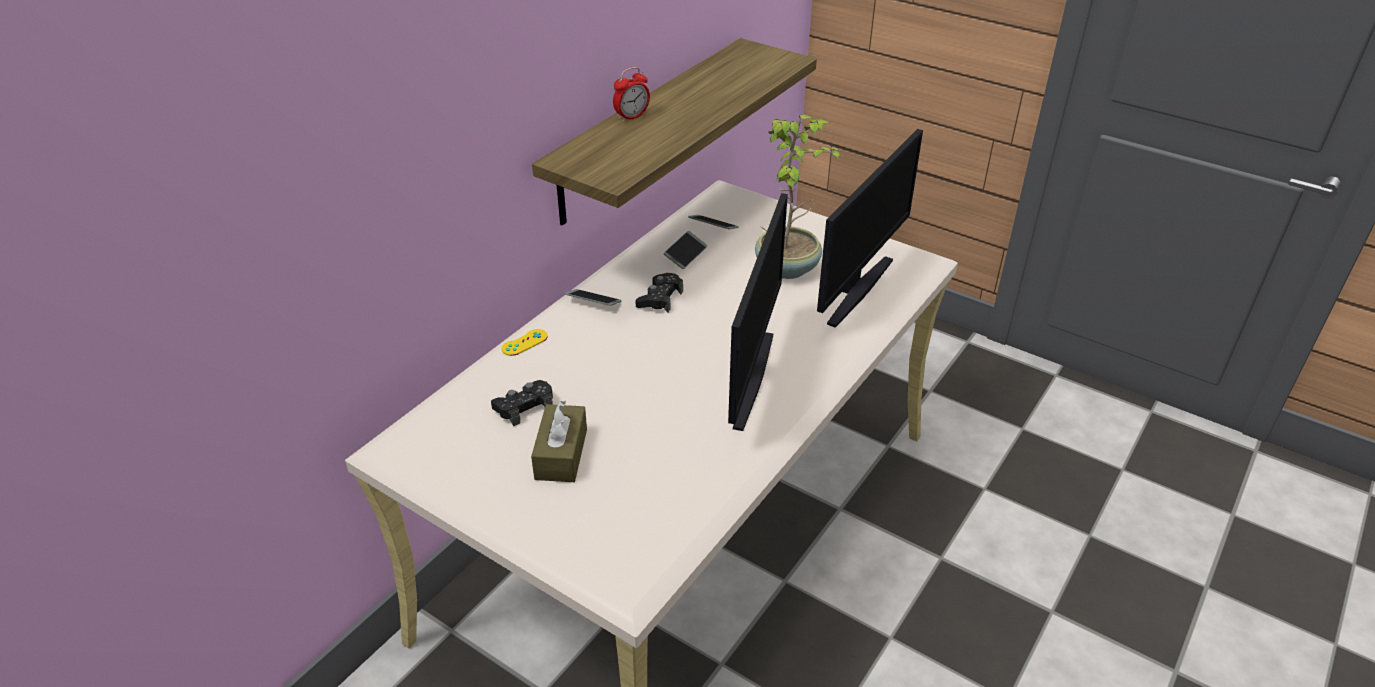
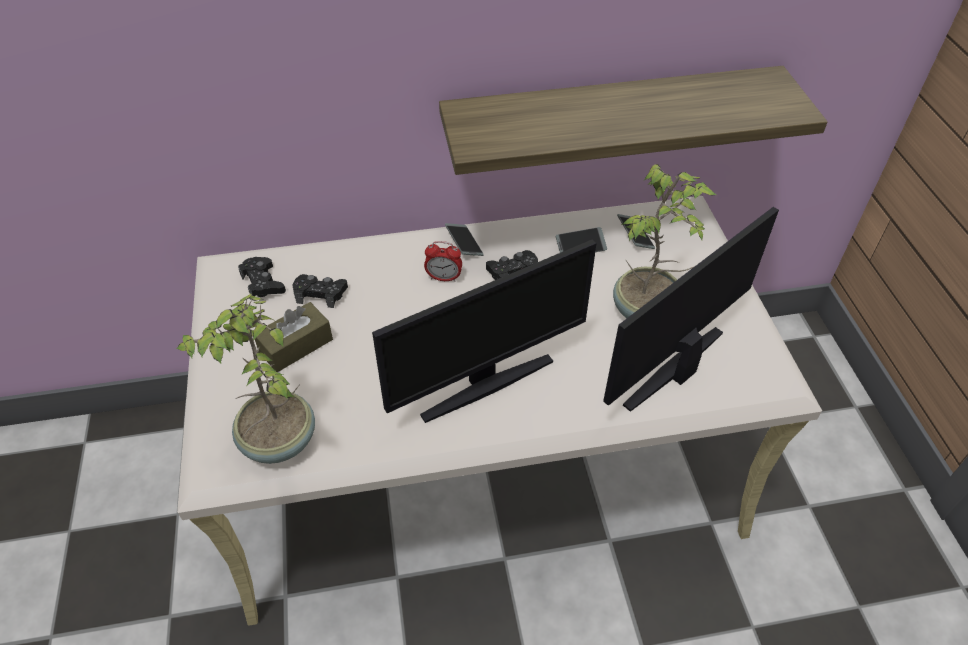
camera: 45 degrees right, 10 degrees up
yellow game controller [502,329,548,356] -> none
alarm clock [613,67,650,122] -> alarm clock moved to [424,241,462,282]
monitor [817,129,923,328] -> monitor turned 150 degrees clockwise [603,207,779,412]
none -> potted plant [176,294,315,464]
none -> black game controller [238,257,286,297]

